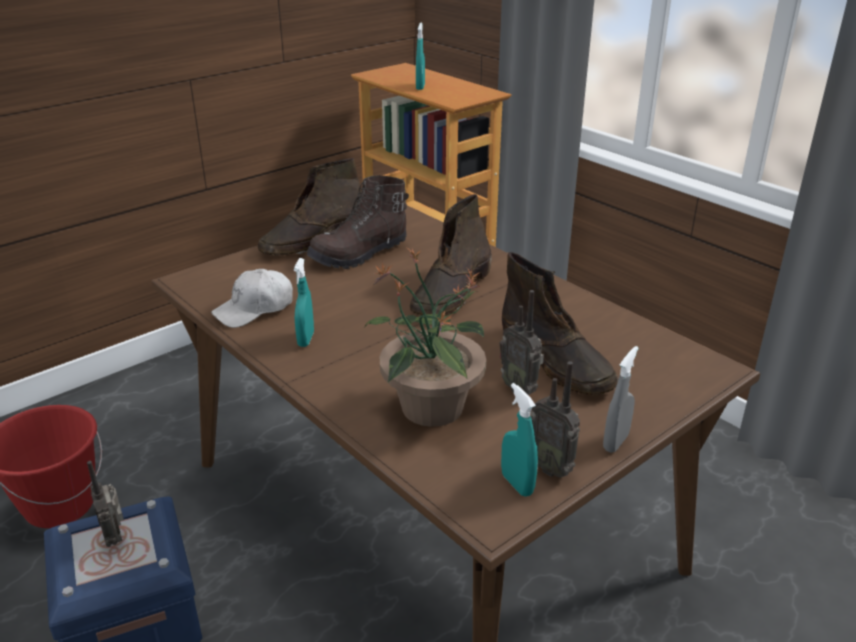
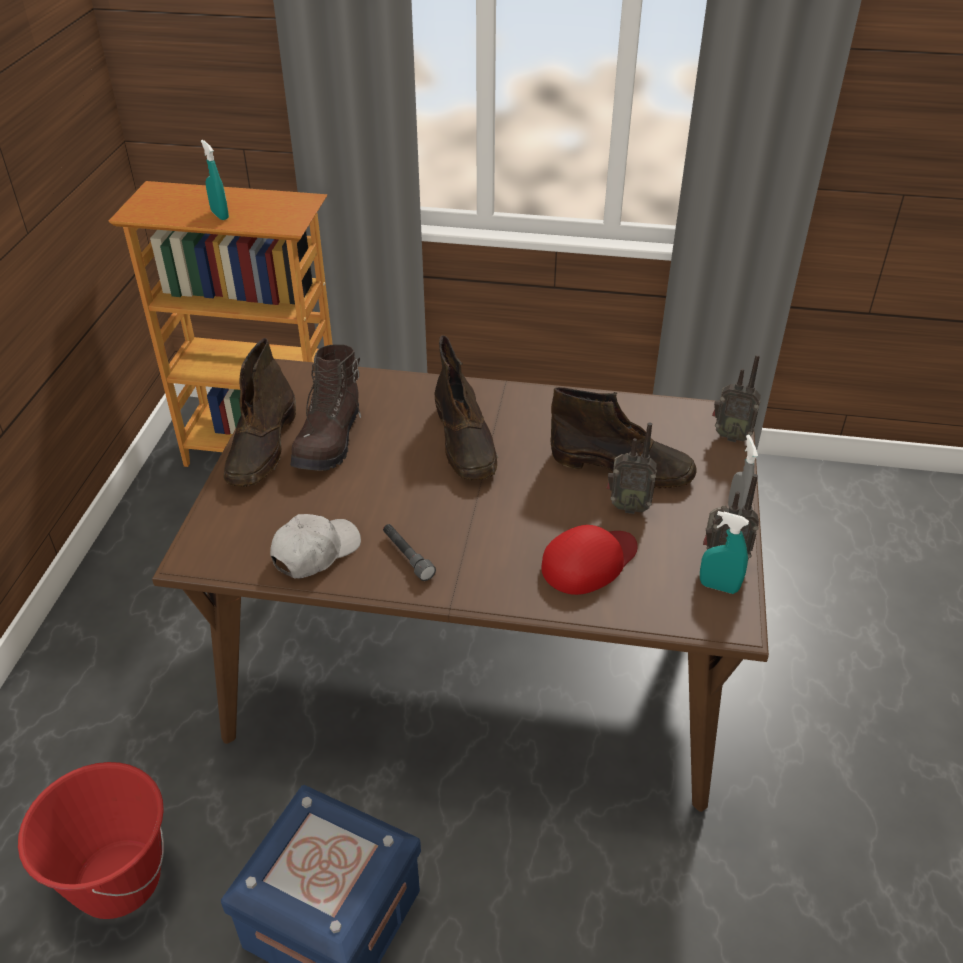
camera: 40 degrees left, 10 degrees up
radio [87,461,124,547] -> radio moved to [712,354,761,442]
white cap [211,269,293,328] -> white cap turned 150 degrees counterclockwise [270,514,361,578]
turquoise spray bottle [294,258,314,347] -> grey flashlight [383,524,436,581]
potted plant [364,248,486,427] -> red cap [541,525,638,595]

